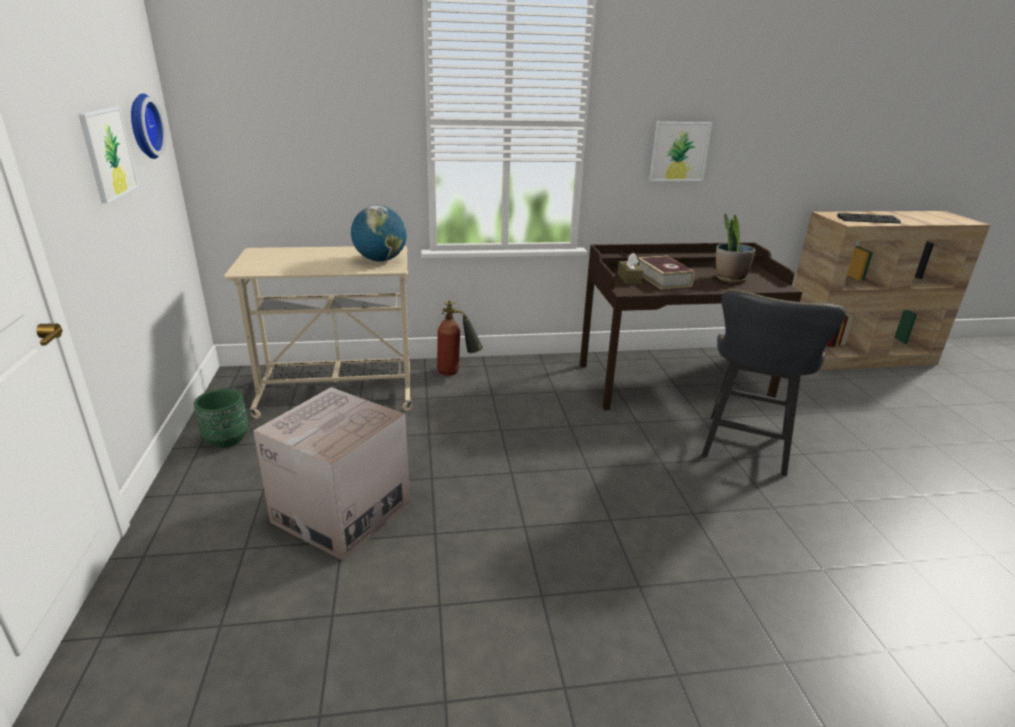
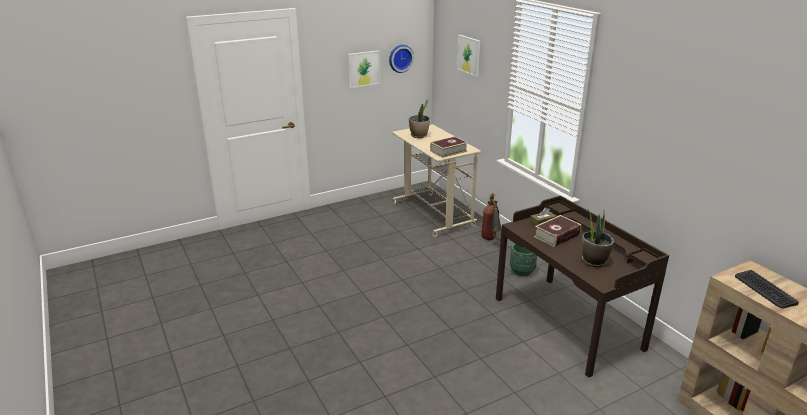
camera: 70 degrees right, 0 degrees up
green planter [194,389,249,448] -> green planter moved to [510,243,537,276]
cardboard box [253,387,410,561] -> none
globe [351,205,407,262] -> book [430,137,468,158]
picture [649,122,712,181] -> picture moved to [457,35,480,77]
grey stool [702,289,846,476] -> none
none -> potted plant [409,98,430,138]

